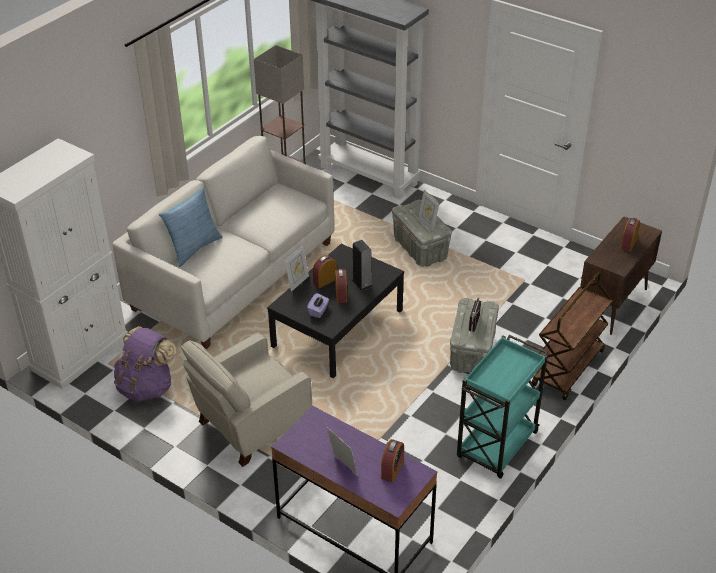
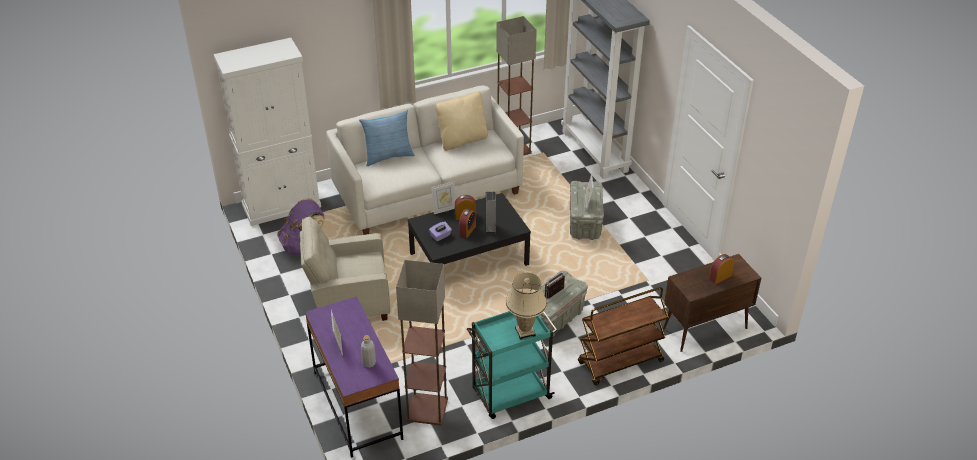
camera: 30 degrees right, 0 degrees up
alarm clock [381,439,404,483] -> grey bottle [361,335,376,367]
none -> floor lamp [396,260,448,425]
none -> beige pillow [435,92,488,151]
none -> beige table lamp [505,273,547,339]

